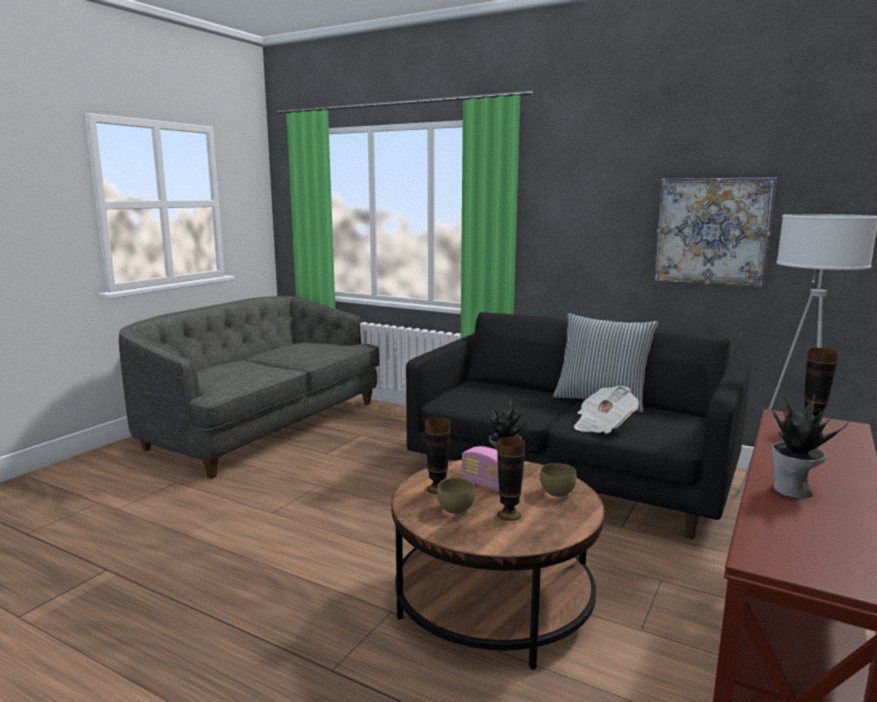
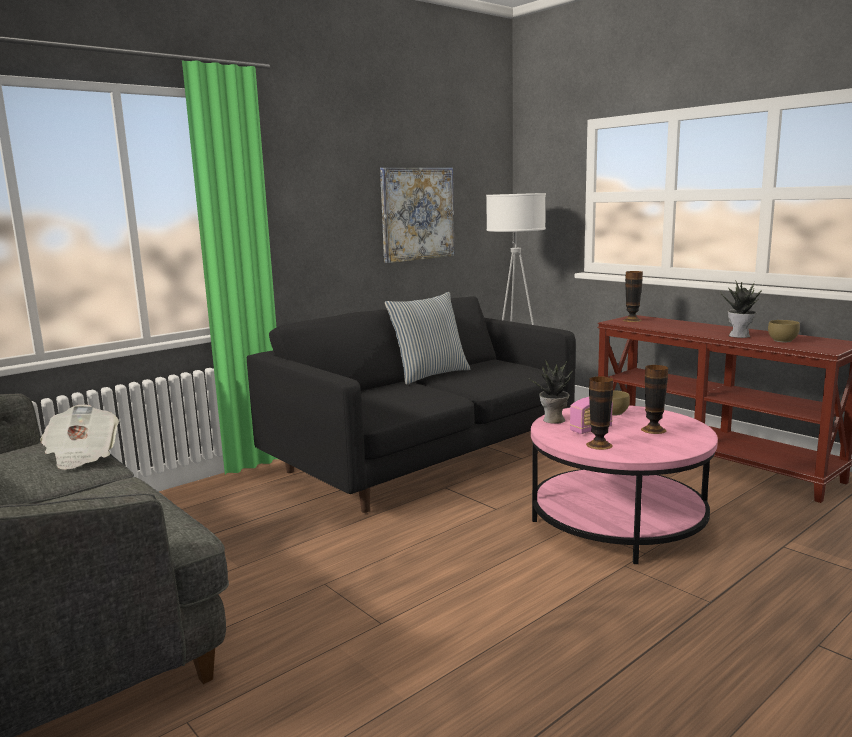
camera: 70 degrees left, 0 degrees up
brown coffee table [391,460,605,670] -> pink coffee table [531,405,718,564]
brown bowl [437,478,475,514] -> brown bowl moved to [768,320,800,342]
newspaper [574,386,639,433] -> newspaper moved to [40,404,119,470]

